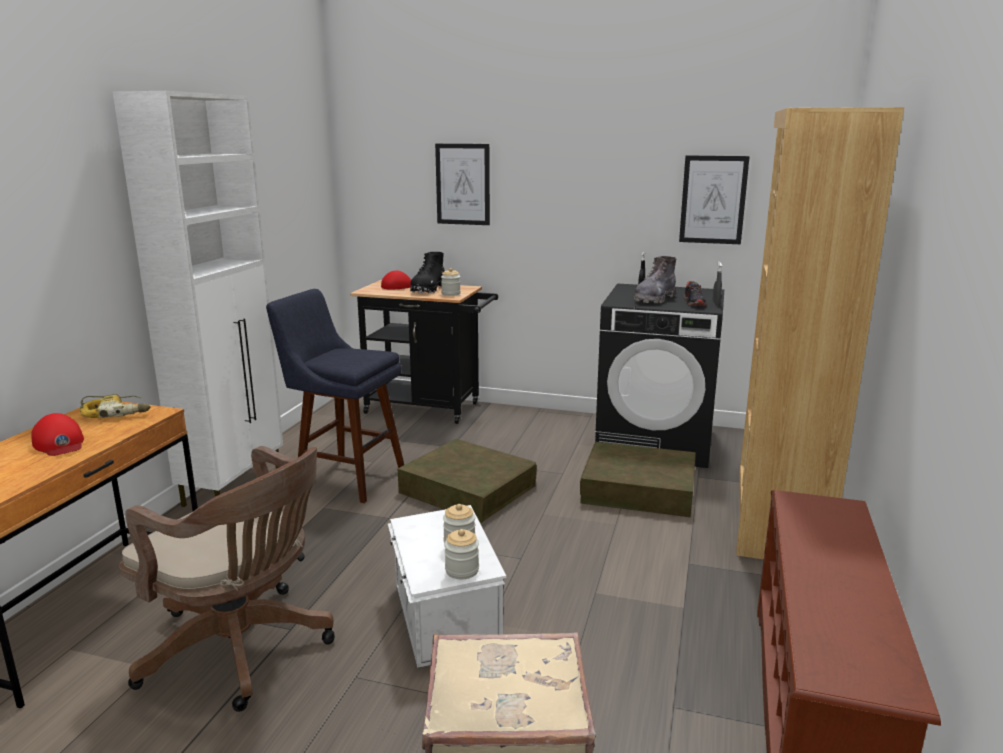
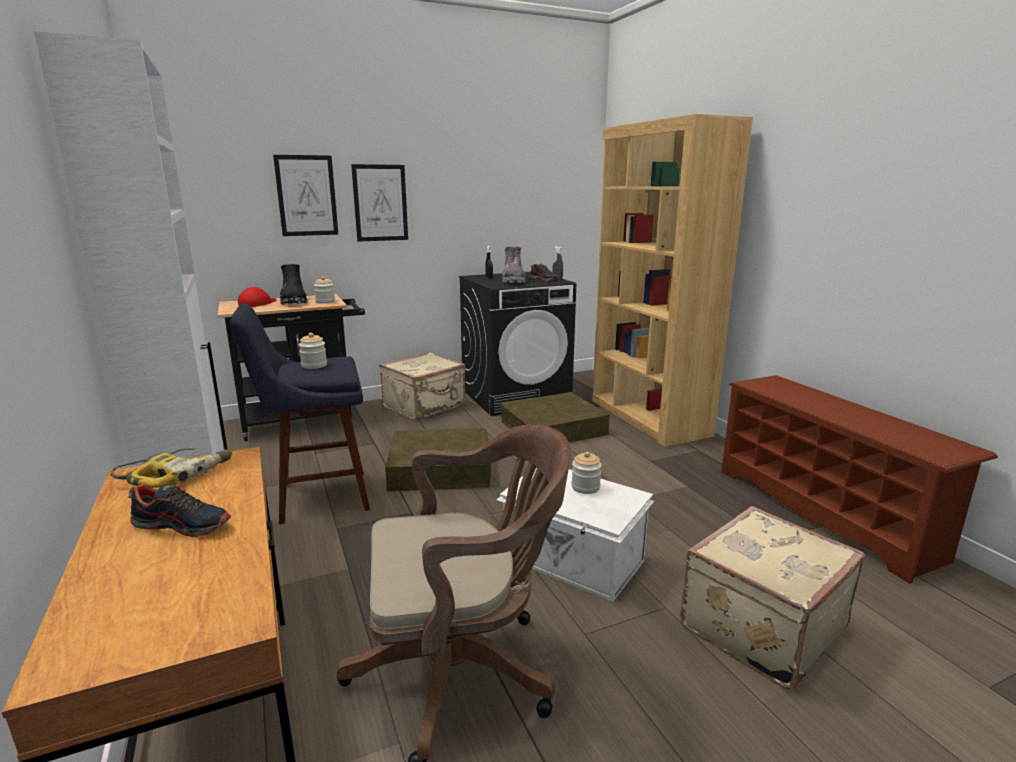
camera: 40 degrees left, 0 degrees up
red cap [31,413,84,456] -> shoe [128,484,231,537]
jar [444,529,479,579] -> jar moved to [299,333,327,369]
picture [679,156,750,244] -> picture moved to [351,164,408,242]
none -> beige suitcase [379,352,466,421]

